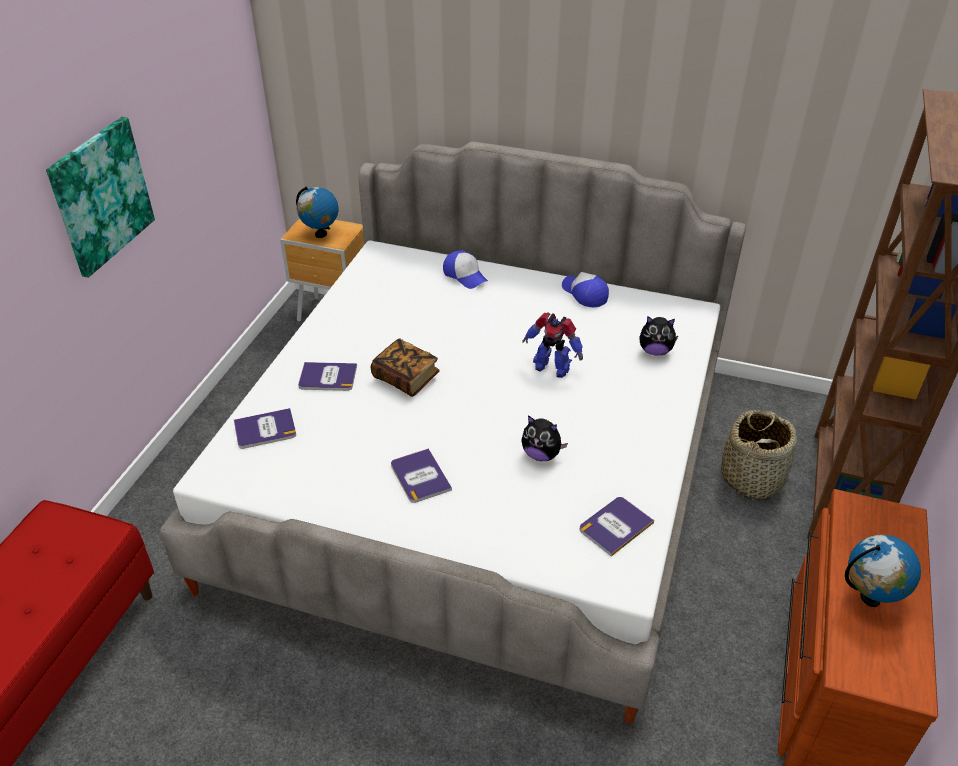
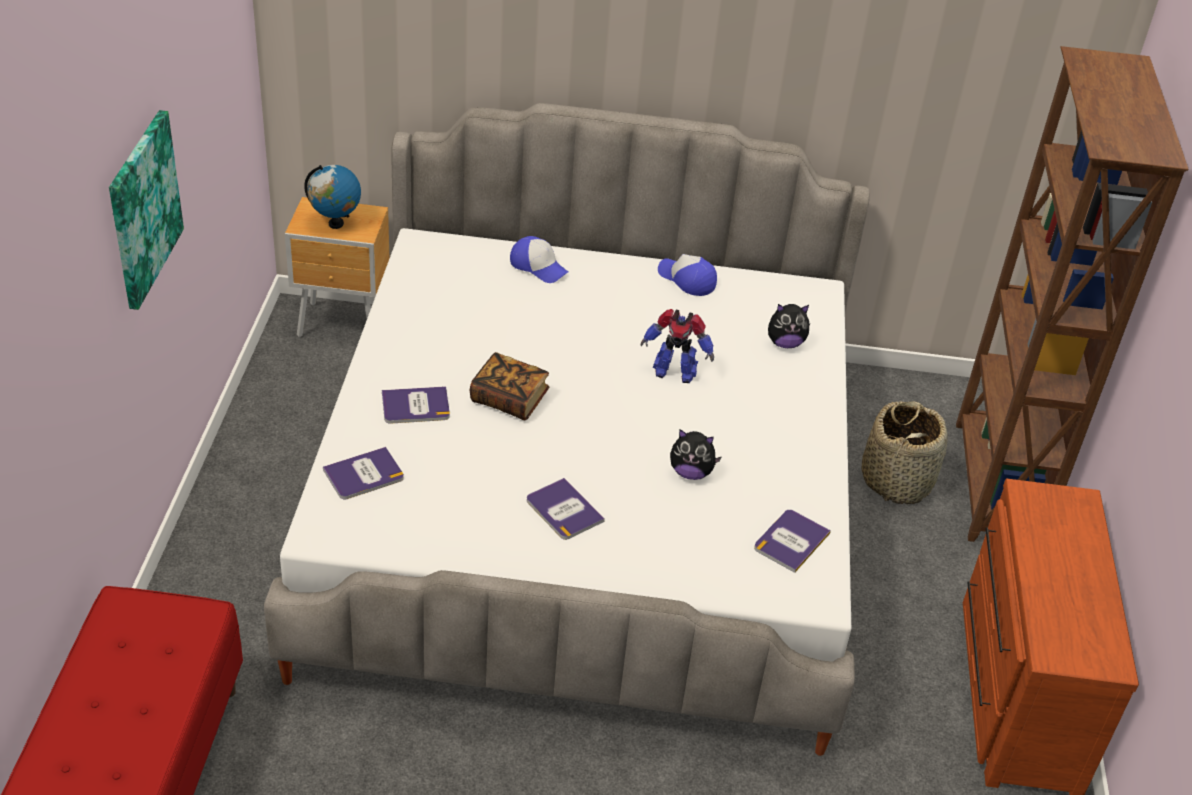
camera: 15 degrees left, 0 degrees up
globe [845,535,921,607] -> none

